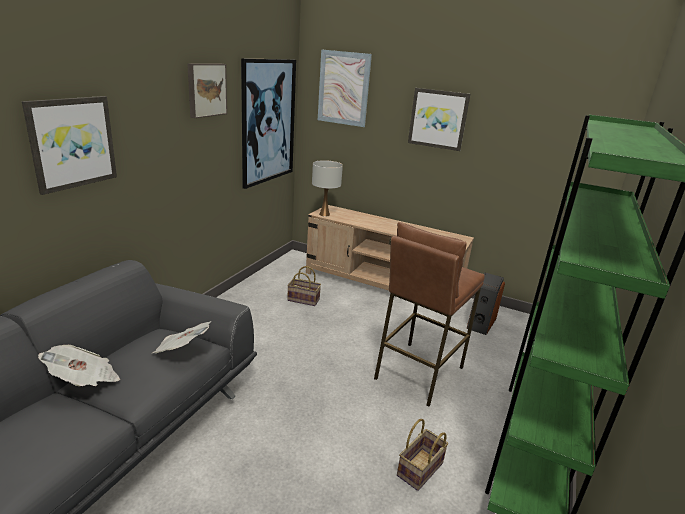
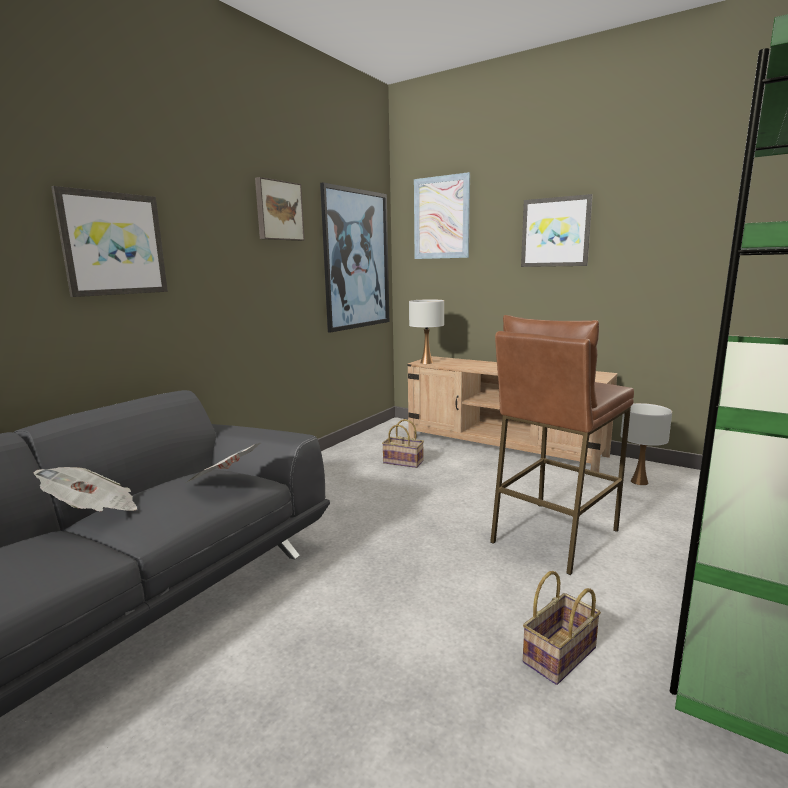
camera: 10 degrees right, 10 degrees down
speaker [467,273,505,335] -> white table lamp [621,403,672,485]

